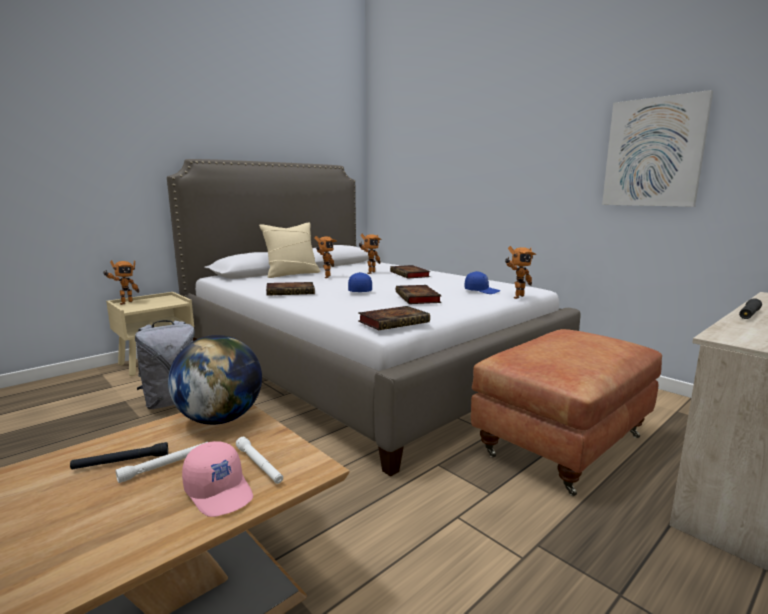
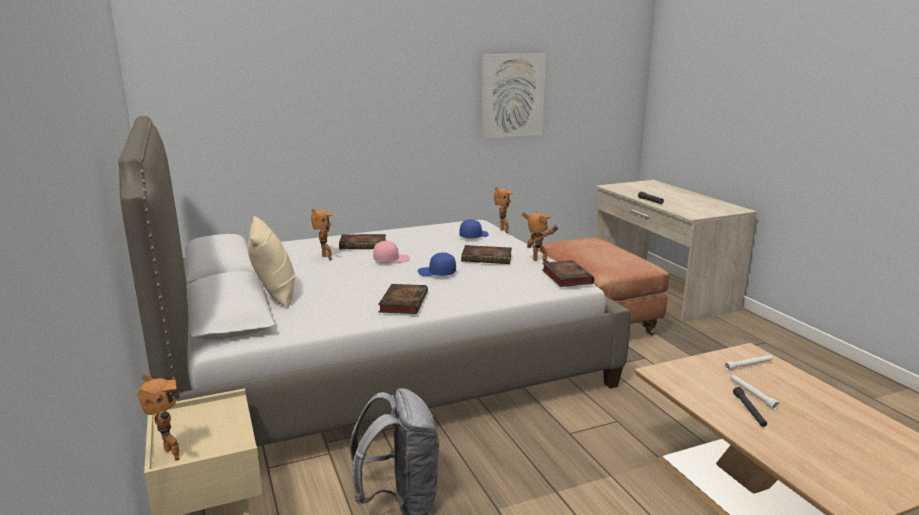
camera: 70 degrees left, 5 degrees up
globe [168,335,262,425] -> none
pink cap [182,441,253,517] -> pink cap moved to [373,241,410,263]
toy robot [314,236,337,278] -> toy robot moved to [522,212,559,263]

